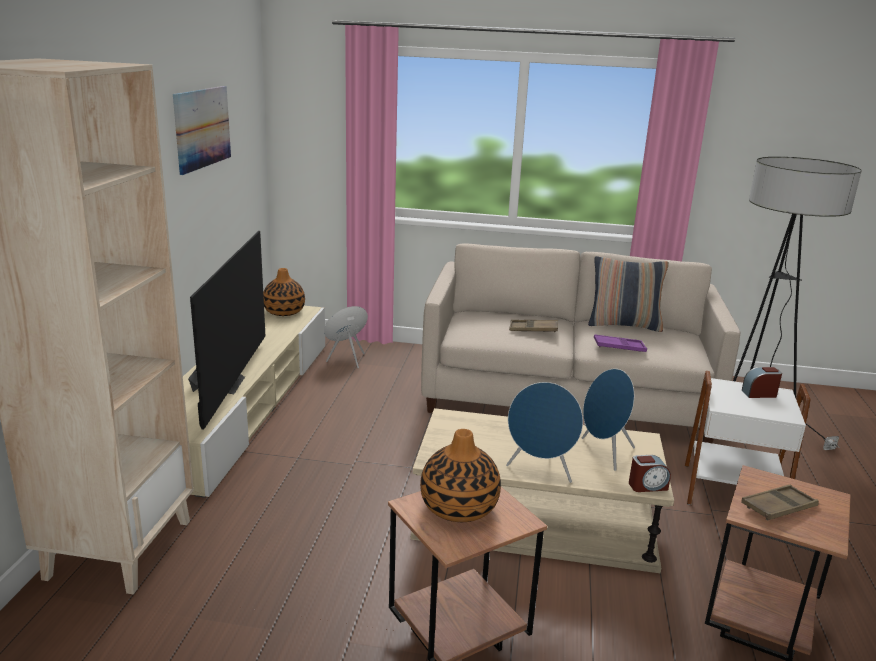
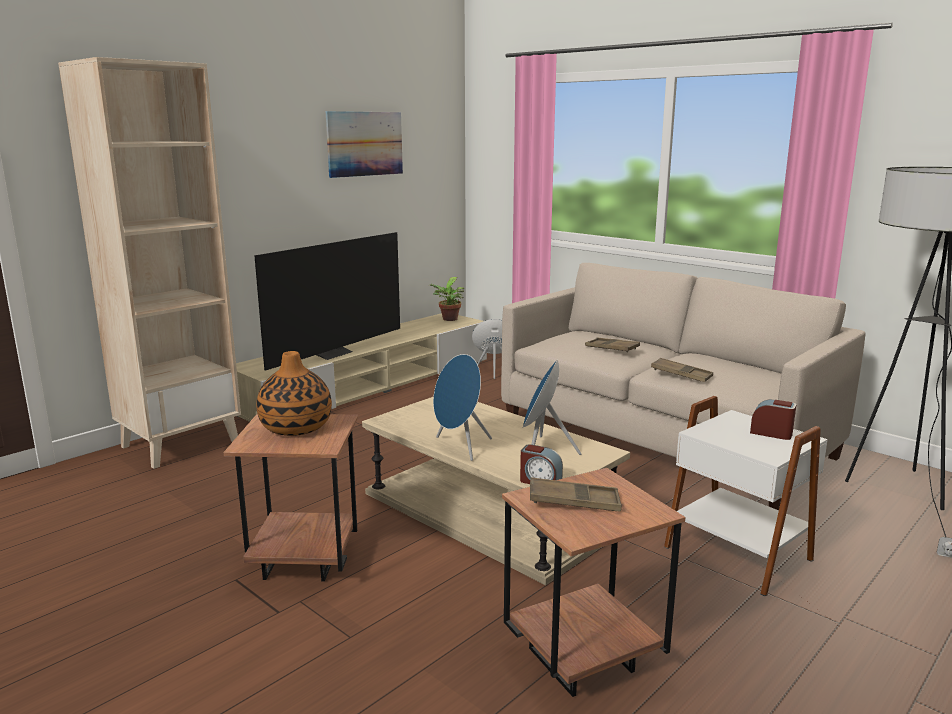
camera: 35 degrees right, 5 degrees down
vase [263,268,305,316] -> potted plant [428,277,465,321]
pillow [588,256,669,332] -> none
purple tray [594,334,647,352] -> brown tray [651,358,713,382]

